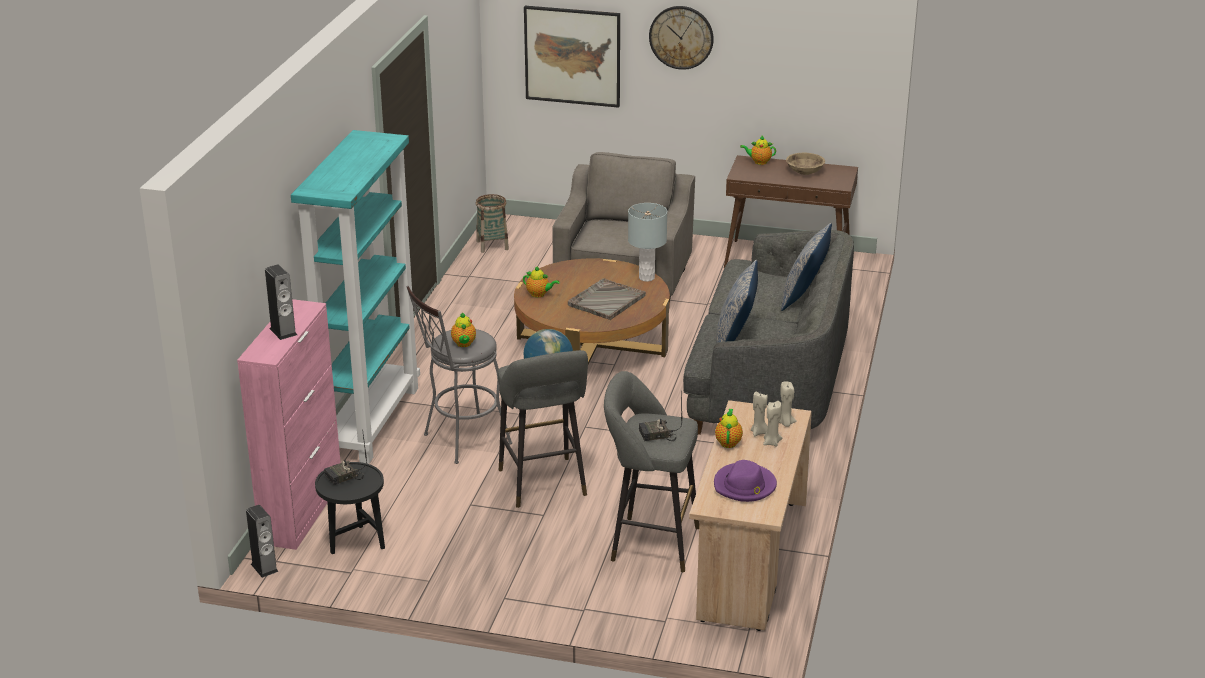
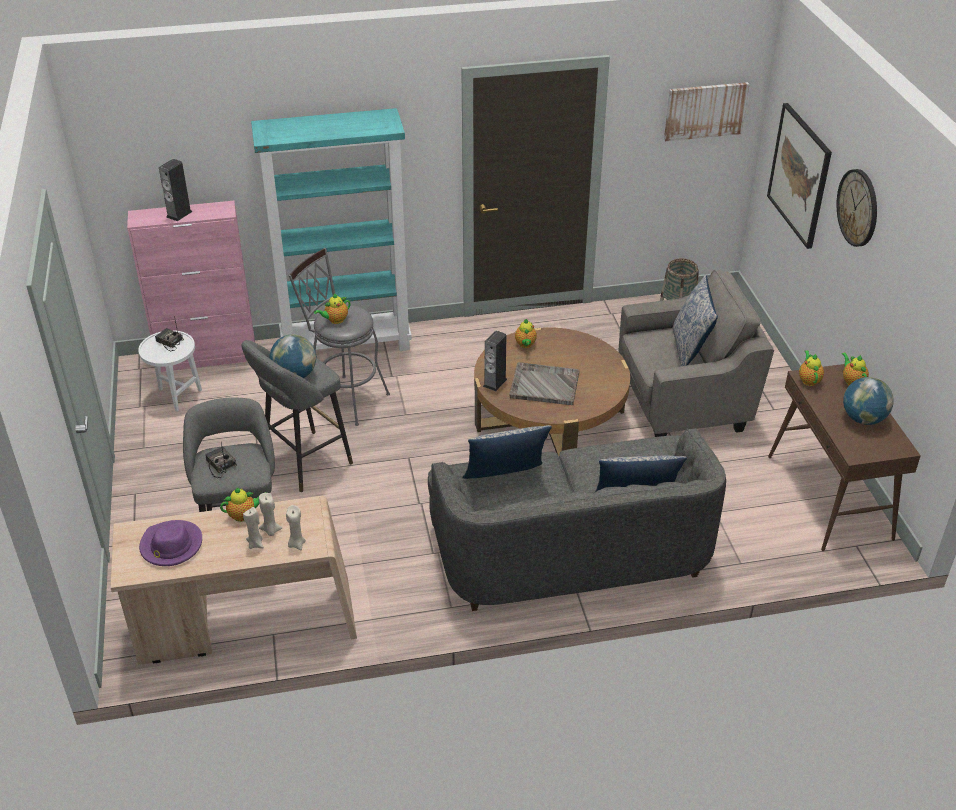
camera: 65 degrees right, 10 degrees up
speaker [246,505,279,578] -> speaker moved to [483,331,507,391]
black side table [315,462,385,554] -> white side table [138,330,202,412]
grey table lamp [628,203,667,282] -> none
beige bowl [786,153,825,175] -> globe [843,377,894,425]
none -> picture [664,82,749,141]
none -> pillow [673,275,718,366]
none -> teapot [799,350,824,386]

